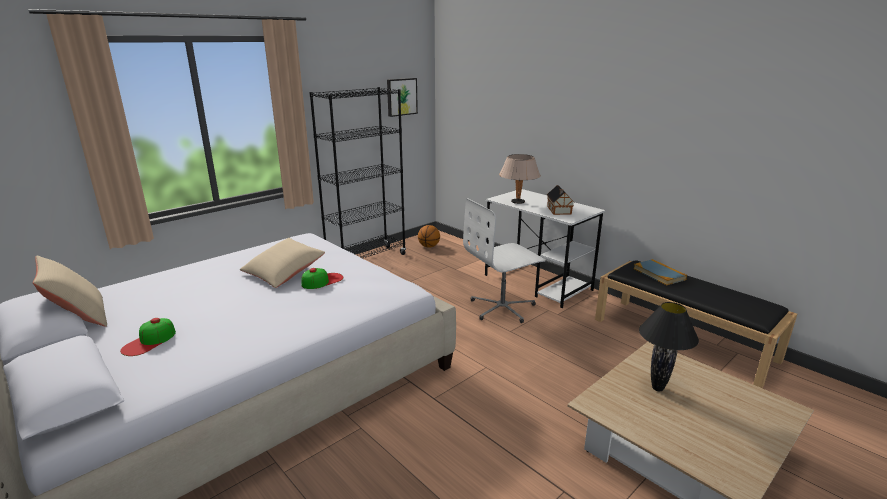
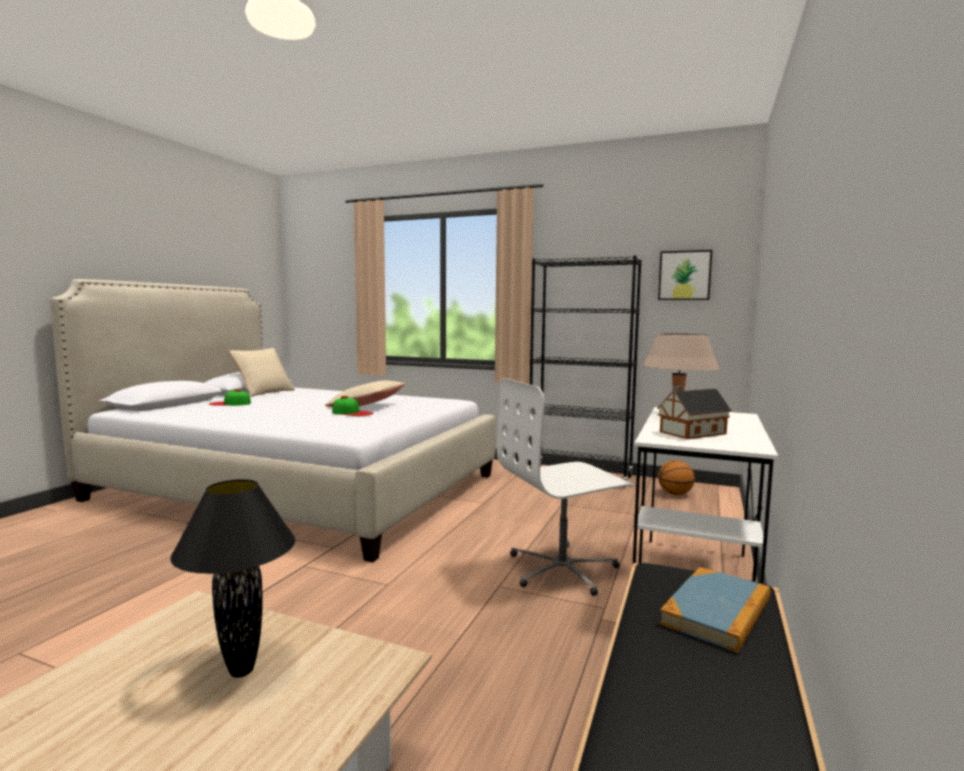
camera: 65 degrees right, 15 degrees down
white office chair [463,198,546,323] -> white office chair turned 60 degrees counterclockwise [497,378,634,596]

